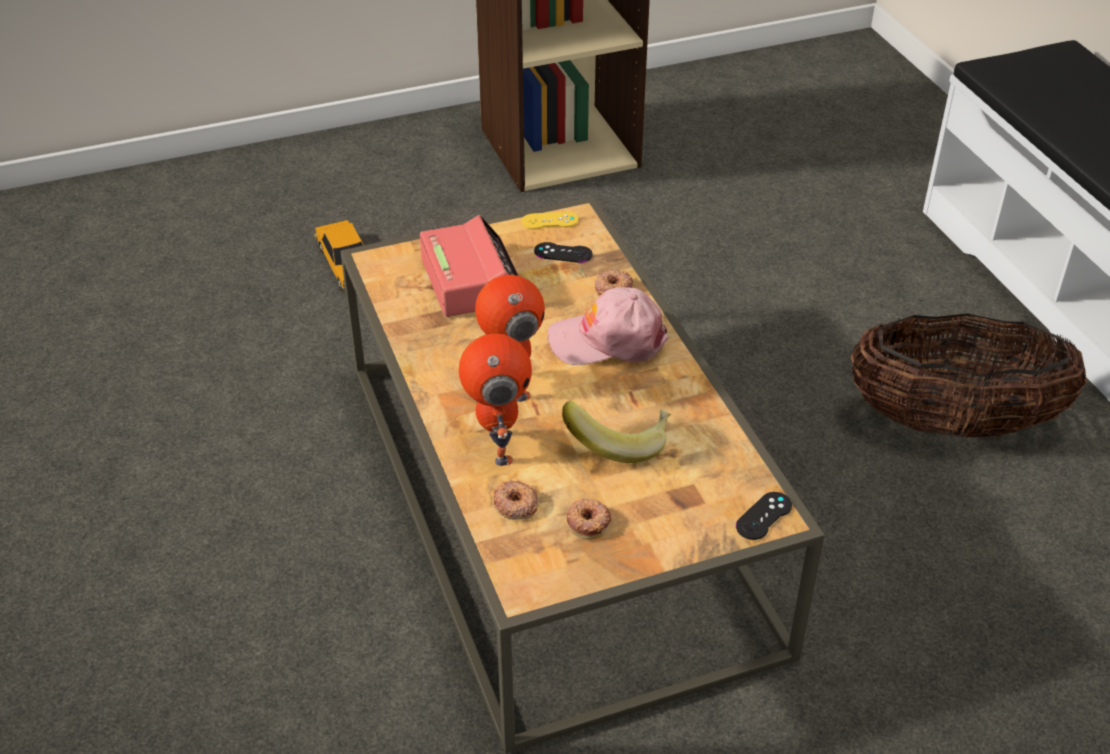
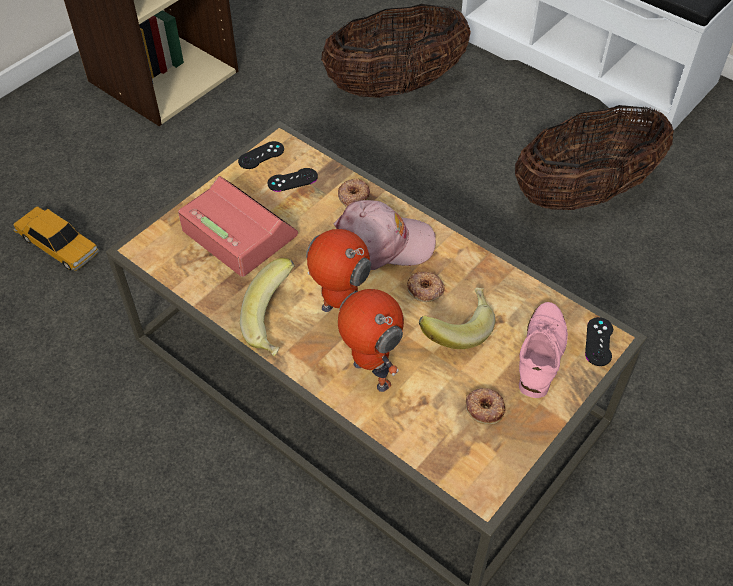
camera: 30 degrees left, 10 degrees up
donut [494,480,538,520] -> donut moved to [407,271,445,302]
yellow game controller [521,211,578,229] -> black game controller [238,141,284,169]
pink cap [547,287,668,365] -> pink cap turned 150 degrees counterclockwise [334,200,436,270]
none -> banana [240,258,295,356]
none -> basket [321,4,471,98]
none -> pink shoe [519,302,568,398]

